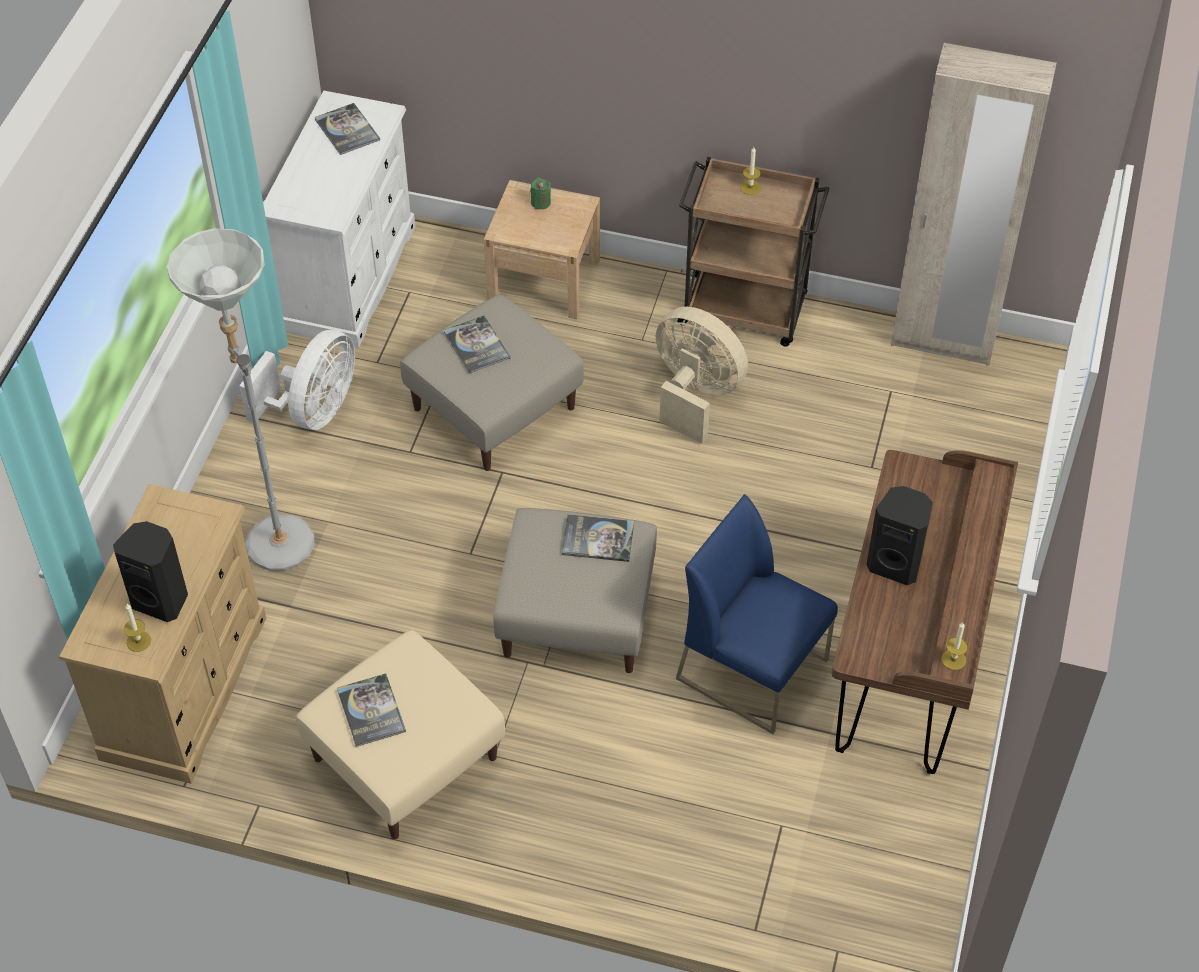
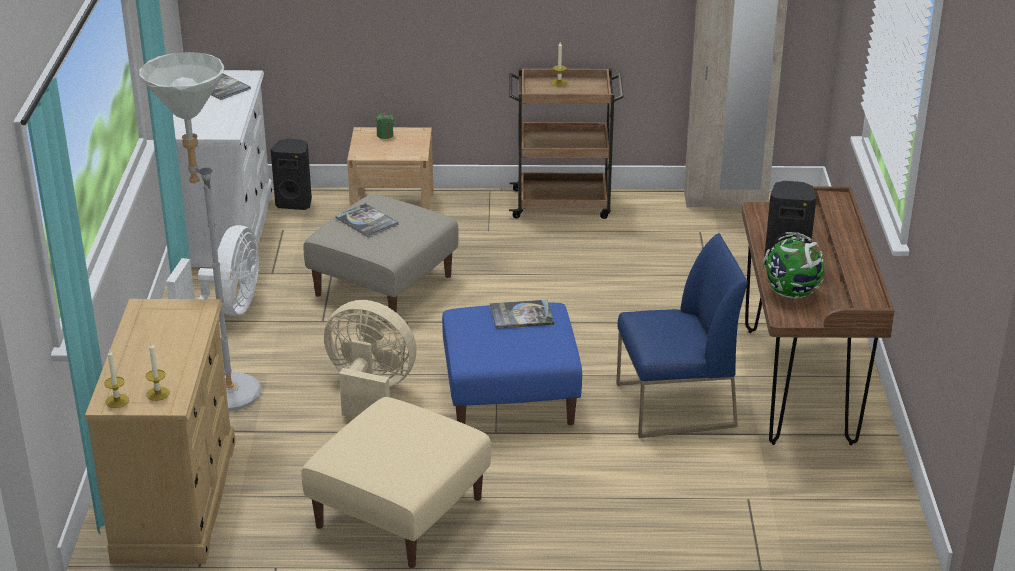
camera: 15 degrees left, 20 degrees down
black speaker [113,521,188,622] -> black speaker moved to [271,139,312,210]
book [337,674,406,747] -> none
beige ottoman [493,508,657,673] -> blue ottoman [442,303,582,425]
beige fan [656,307,748,444] -> beige fan moved to [324,300,417,418]
blue chair [676,494,838,734] -> blue chair turned 150 degrees clockwise [616,233,748,438]
candle [941,622,968,670] -> candle moved to [104,349,129,408]
none -> globe [762,232,824,299]

